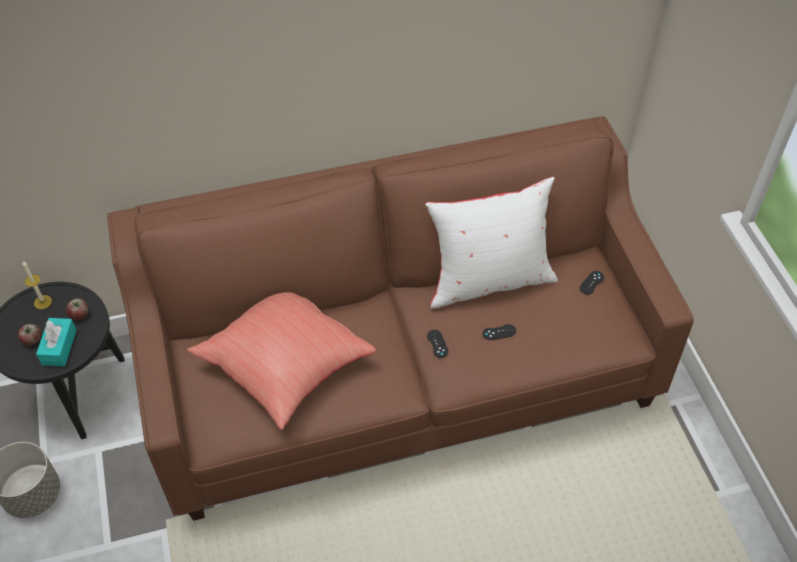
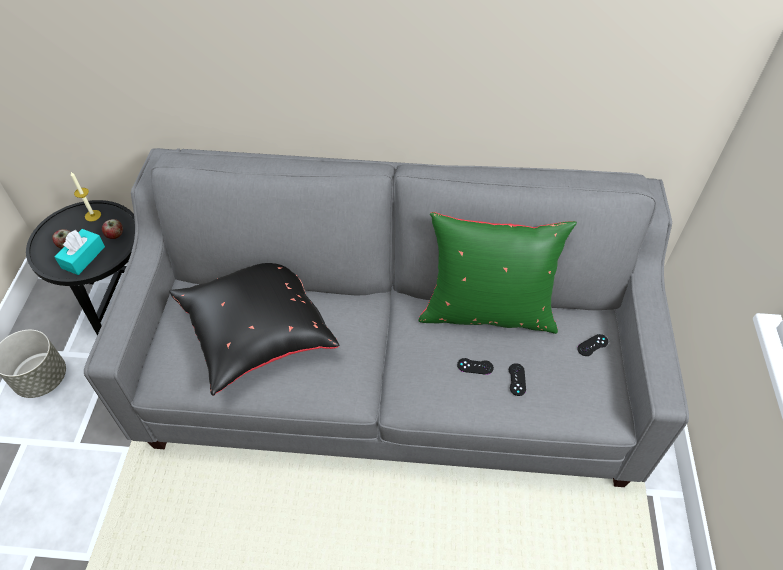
camera: 20 degrees right, 0 degrees up
brown sofa [107,116,694,521] -> grey sofa [84,148,689,487]
red pillow [187,292,376,430] -> black pillow [169,263,339,396]
white pillow [425,177,558,309] -> green pillow [419,212,577,334]
black game controller [427,330,449,358] -> black game controller moved to [509,363,526,396]

